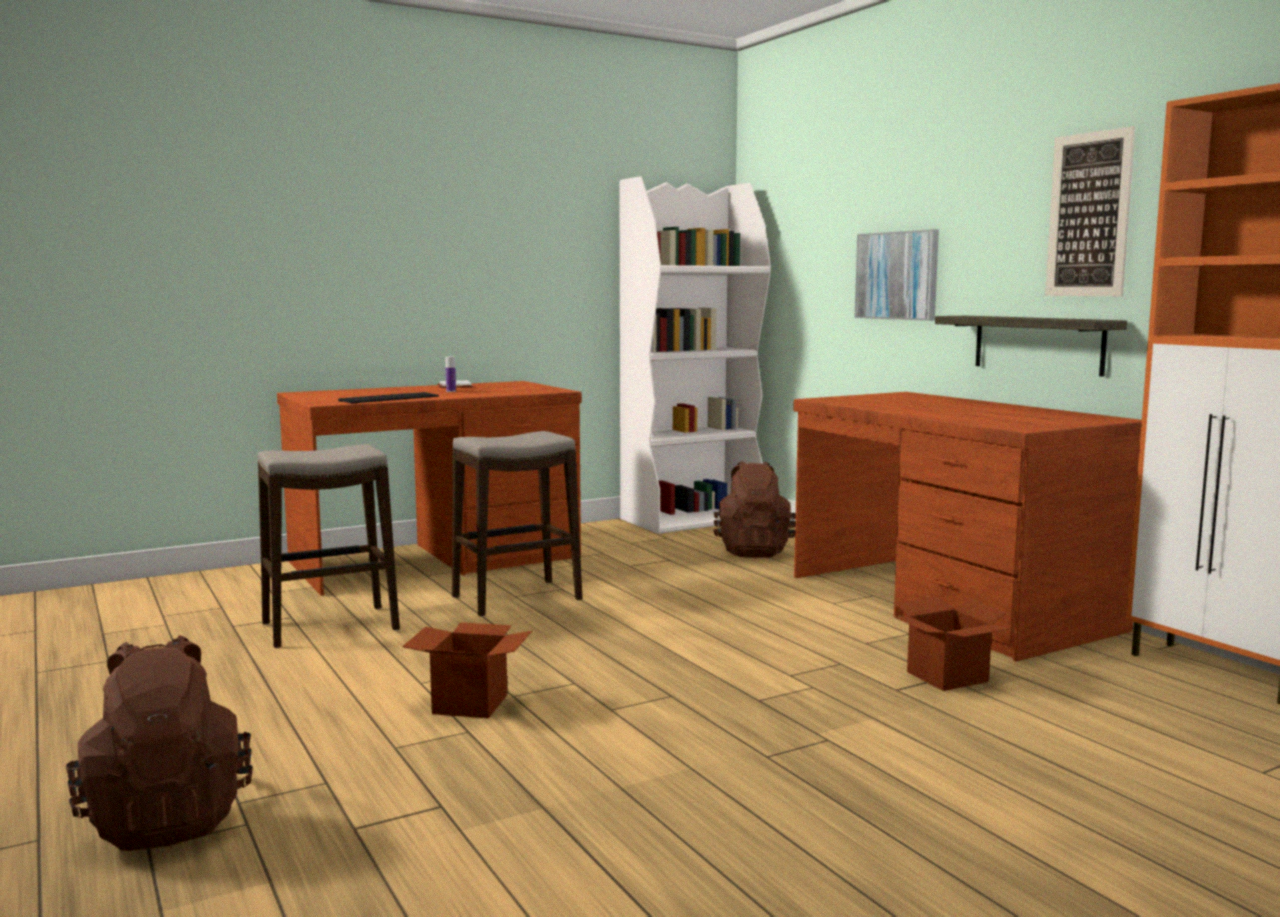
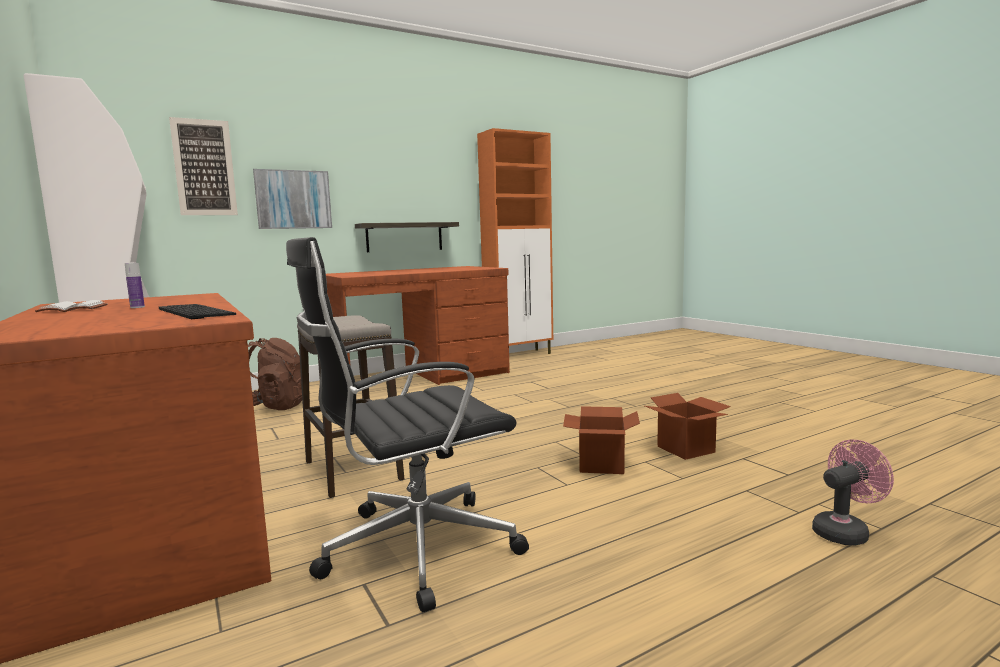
camera: 90 degrees left, 0 degrees up
brown backpack [66,636,253,851] -> pink fan [812,440,894,545]
stool [257,444,400,648] -> black office chair [286,237,529,612]
cardboard box [894,597,1012,691] -> cardboard box moved to [645,393,731,460]
picture [1045,126,1135,296] -> picture moved to [169,117,238,215]

